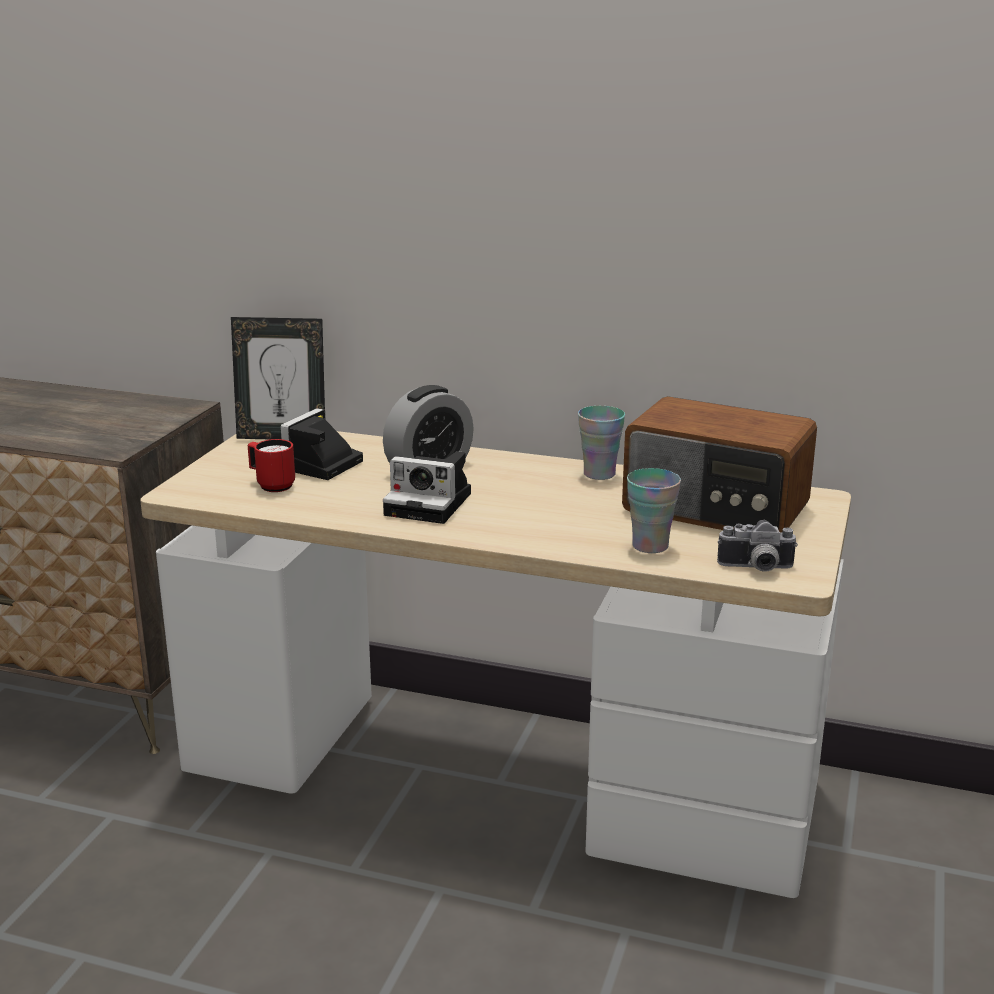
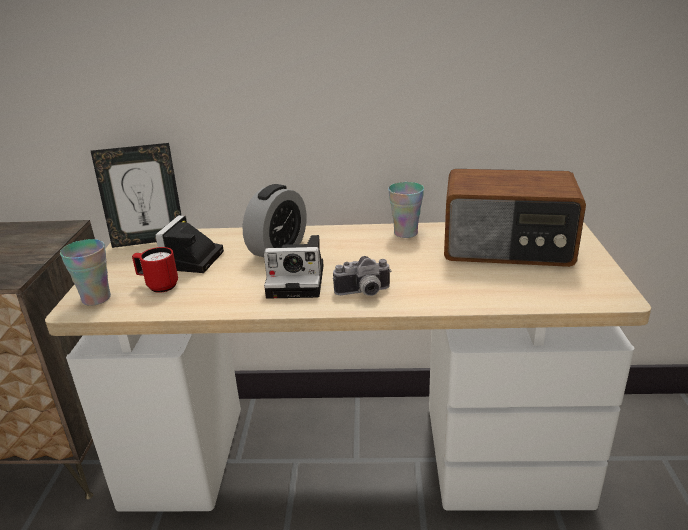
camera: 15 degrees left, 5 degrees up
cup [627,468,681,553] -> cup moved to [60,239,111,306]
camera [717,520,798,572] -> camera moved to [333,256,392,296]

